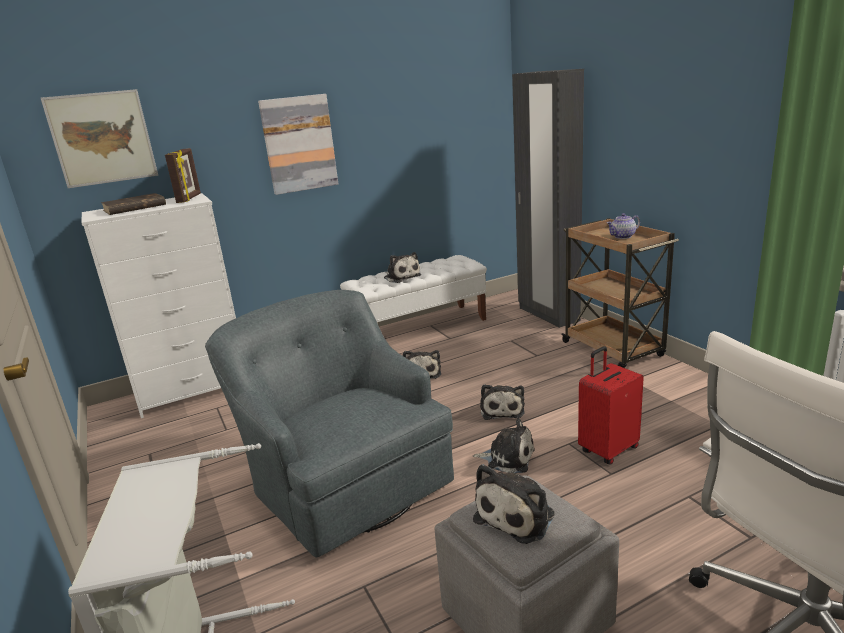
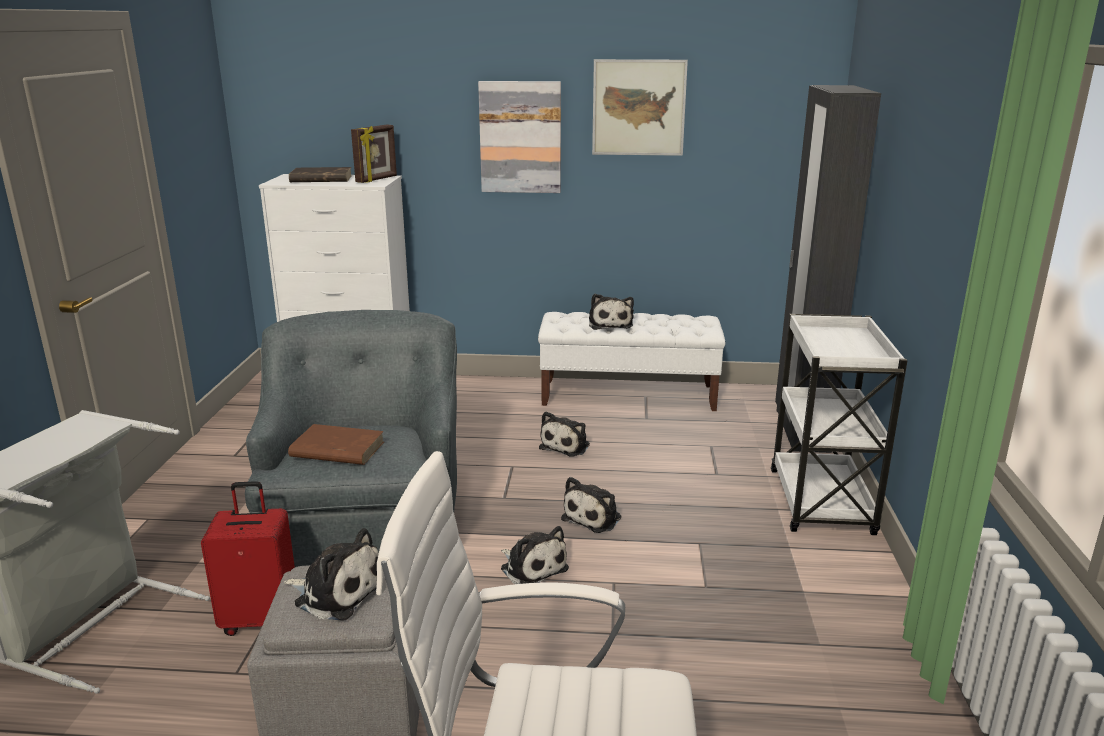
camera: 30 degrees right, 0 degrees up
picture [41,89,158,188] -> picture moved to [592,59,688,156]
plush toy [473,464,555,544] -> plush toy turned 135 degrees counterclockwise [284,528,379,621]
brown cart [561,218,679,368] -> white cart [771,314,908,535]
red suitcase [578,346,644,464] -> red suitcase moved to [201,481,295,636]
teapot [607,213,640,239] -> none
none -> brown book [288,424,384,465]

